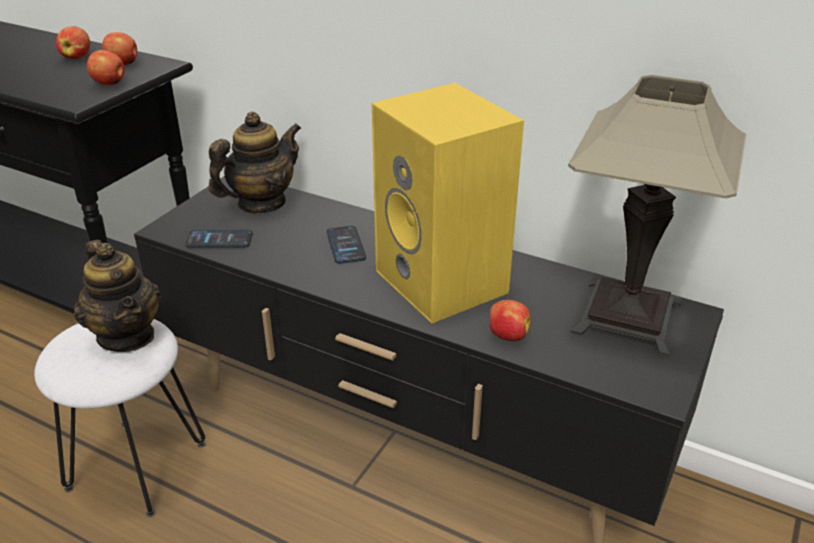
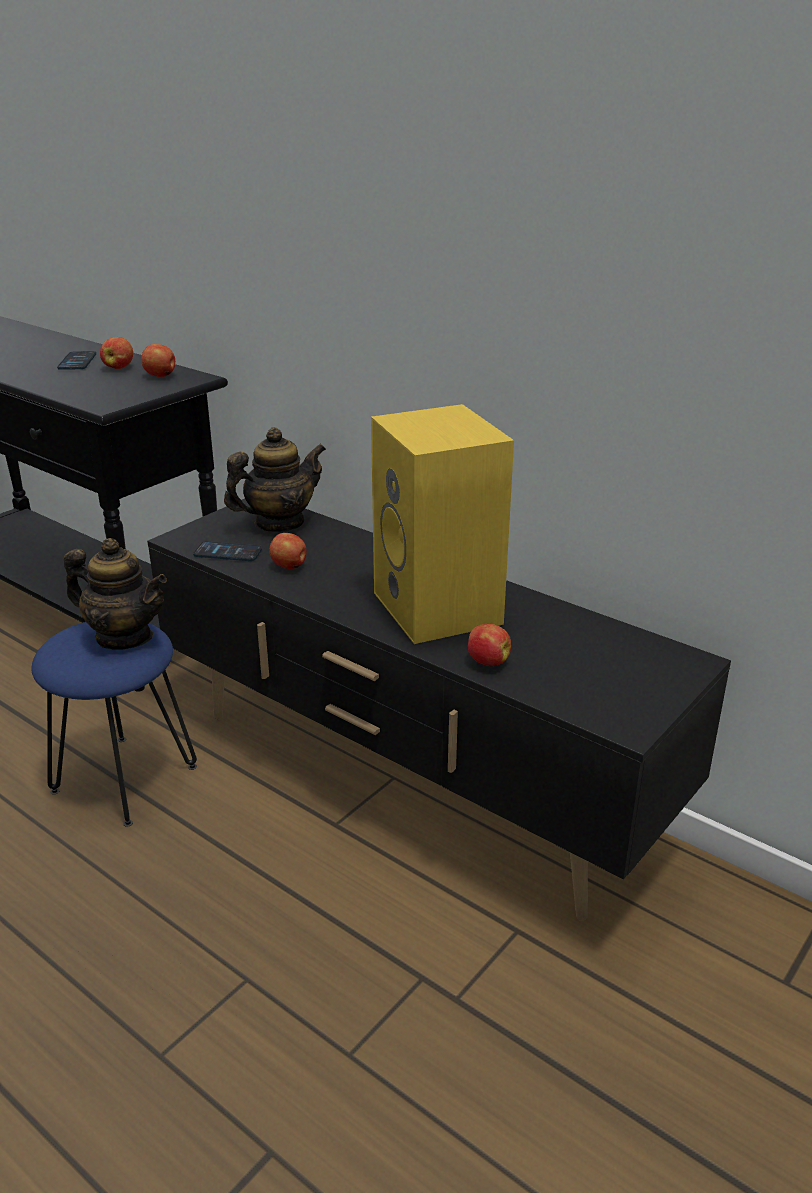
camera: 10 degrees right, 5 degrees down
white stool [34,319,206,517] -> blue stool [31,622,197,827]
teapot [74,240,161,352] -> teapot turned 45 degrees counterclockwise [64,538,167,650]
apple [87,50,124,85] -> apple moved to [270,533,307,569]
phone [326,226,366,264] -> phone moved to [57,351,96,370]
table lamp [568,75,746,357] -> none

